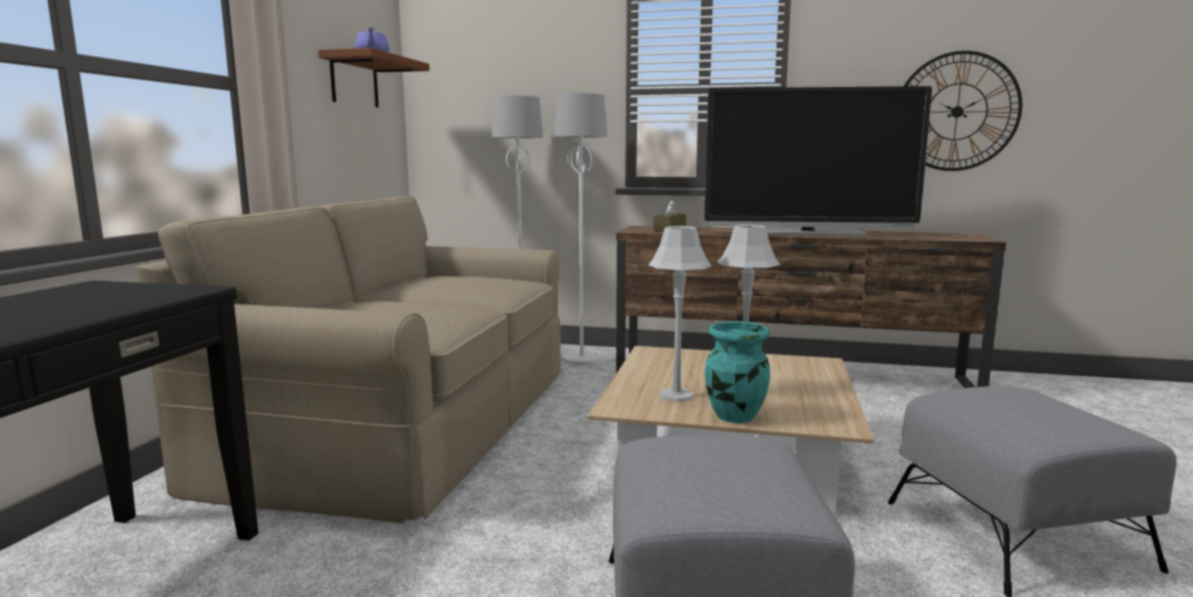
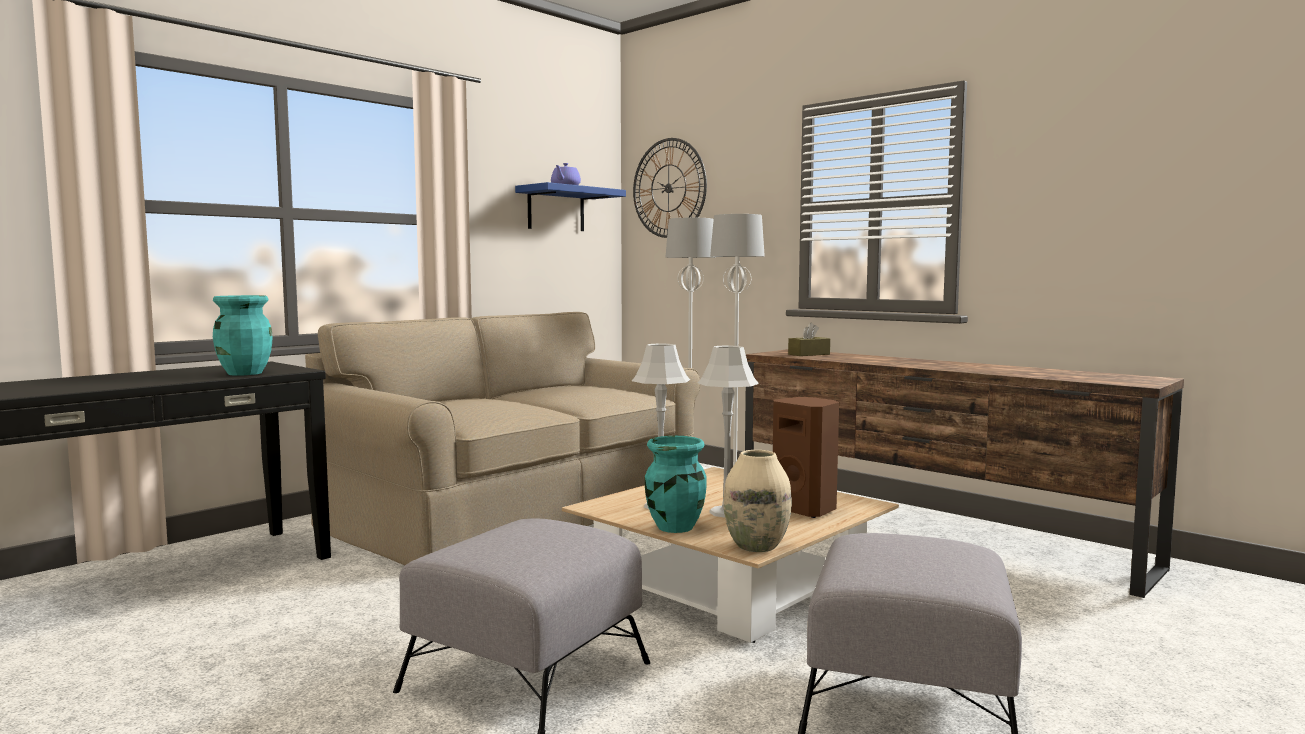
camera: 30 degrees right, 5 degrees down
brown shelf [318,48,430,107] -> blue shelf [515,182,626,231]
television [704,86,932,236] -> none
wall clock [904,51,1022,171] -> wall clock moved to [633,138,707,238]
none -> turquoise vase [213,295,273,376]
none -> beige vase [723,450,792,552]
none -> brown speaker [773,397,839,518]

